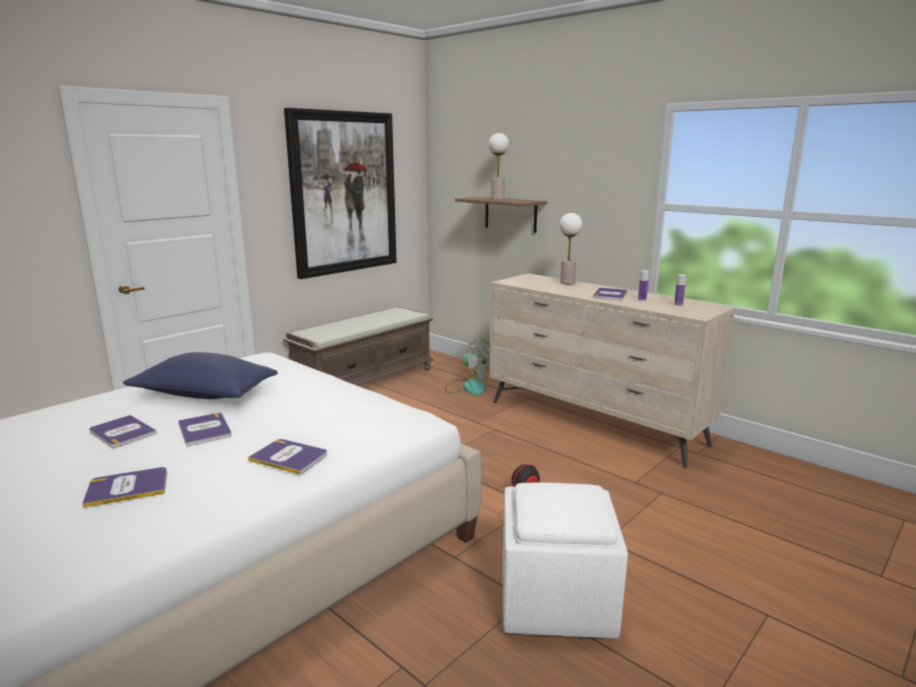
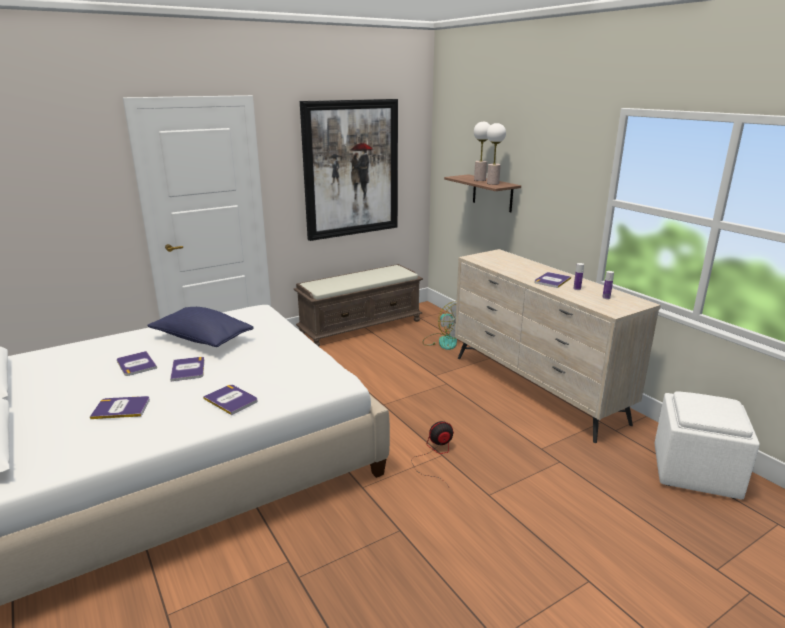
camera: 15 degrees right, 5 degrees up
white ottoman [503,482,628,638] -> white ottoman moved to [654,391,760,499]
table lamp [559,213,582,285] -> table lamp moved to [487,123,506,185]

